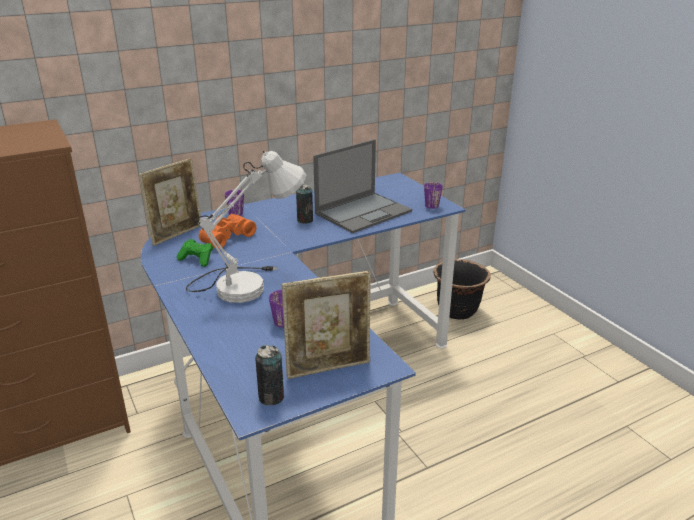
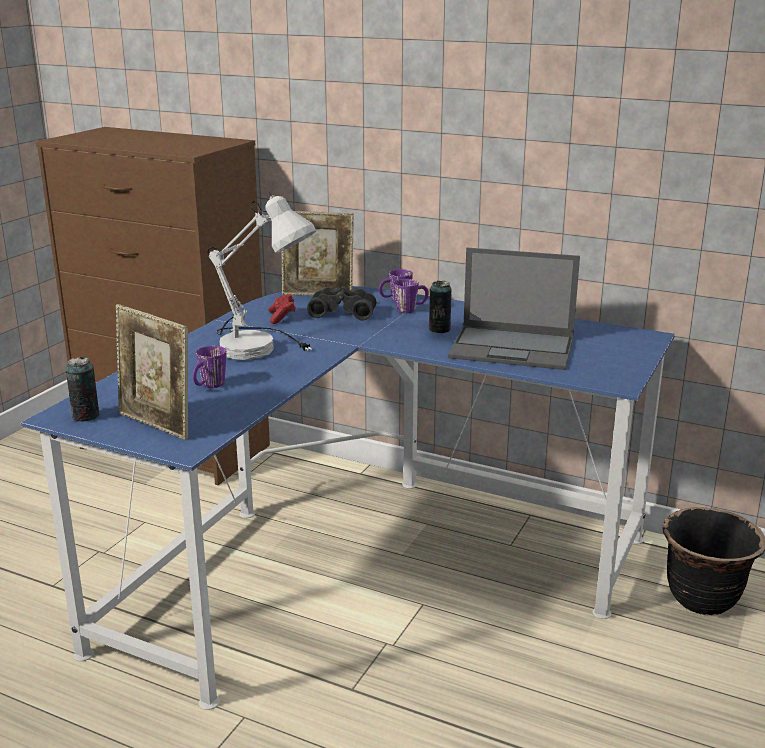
camera: 55 degrees right, 5 degrees down
green game controller [177,239,213,267] -> red game controller [268,294,296,324]
orange binoculars [199,214,256,249] -> black binoculars [307,287,376,320]
purple mug [424,182,443,209] -> purple mug moved to [394,279,429,313]

